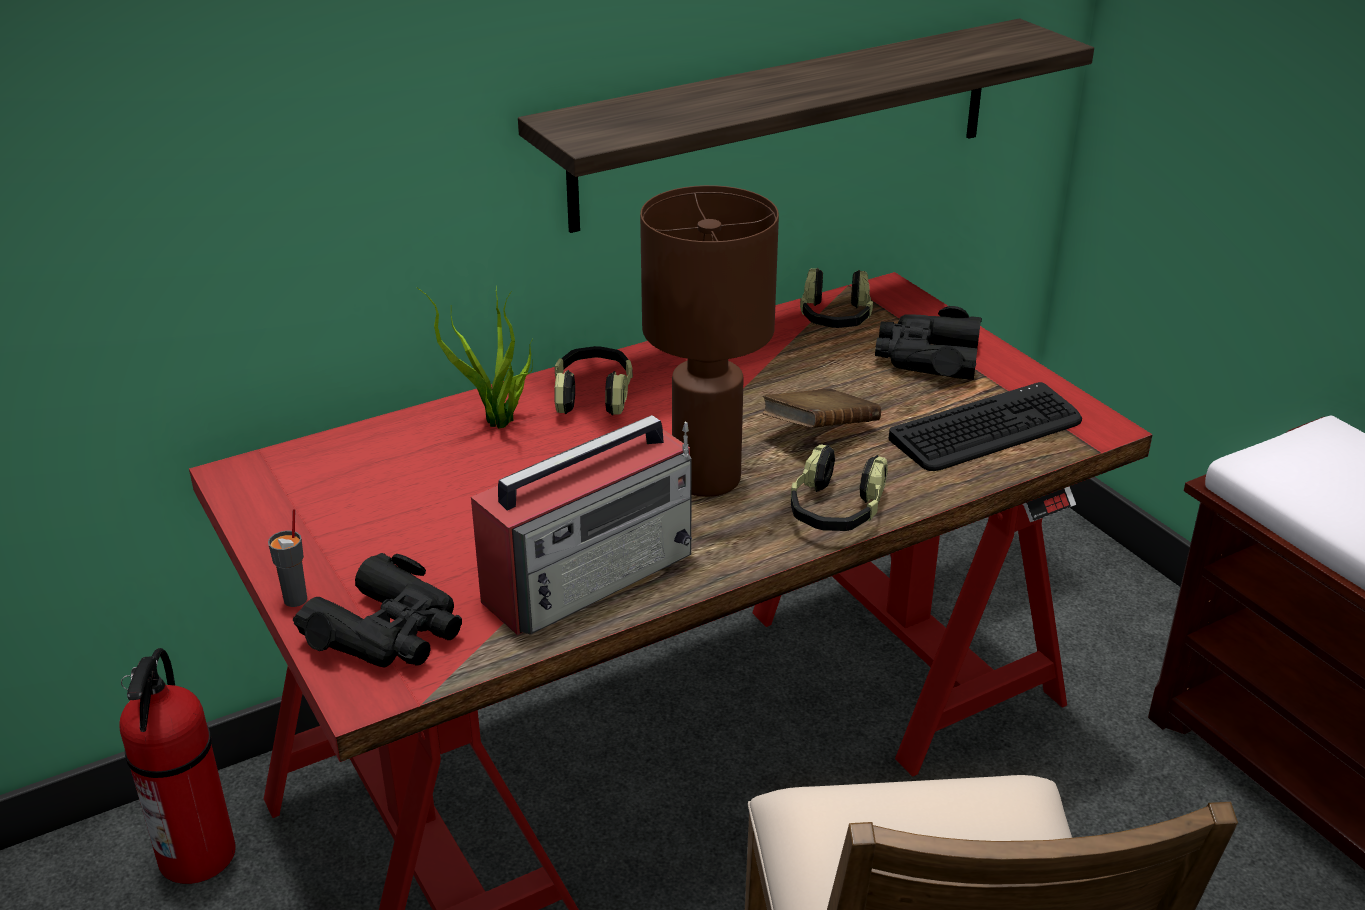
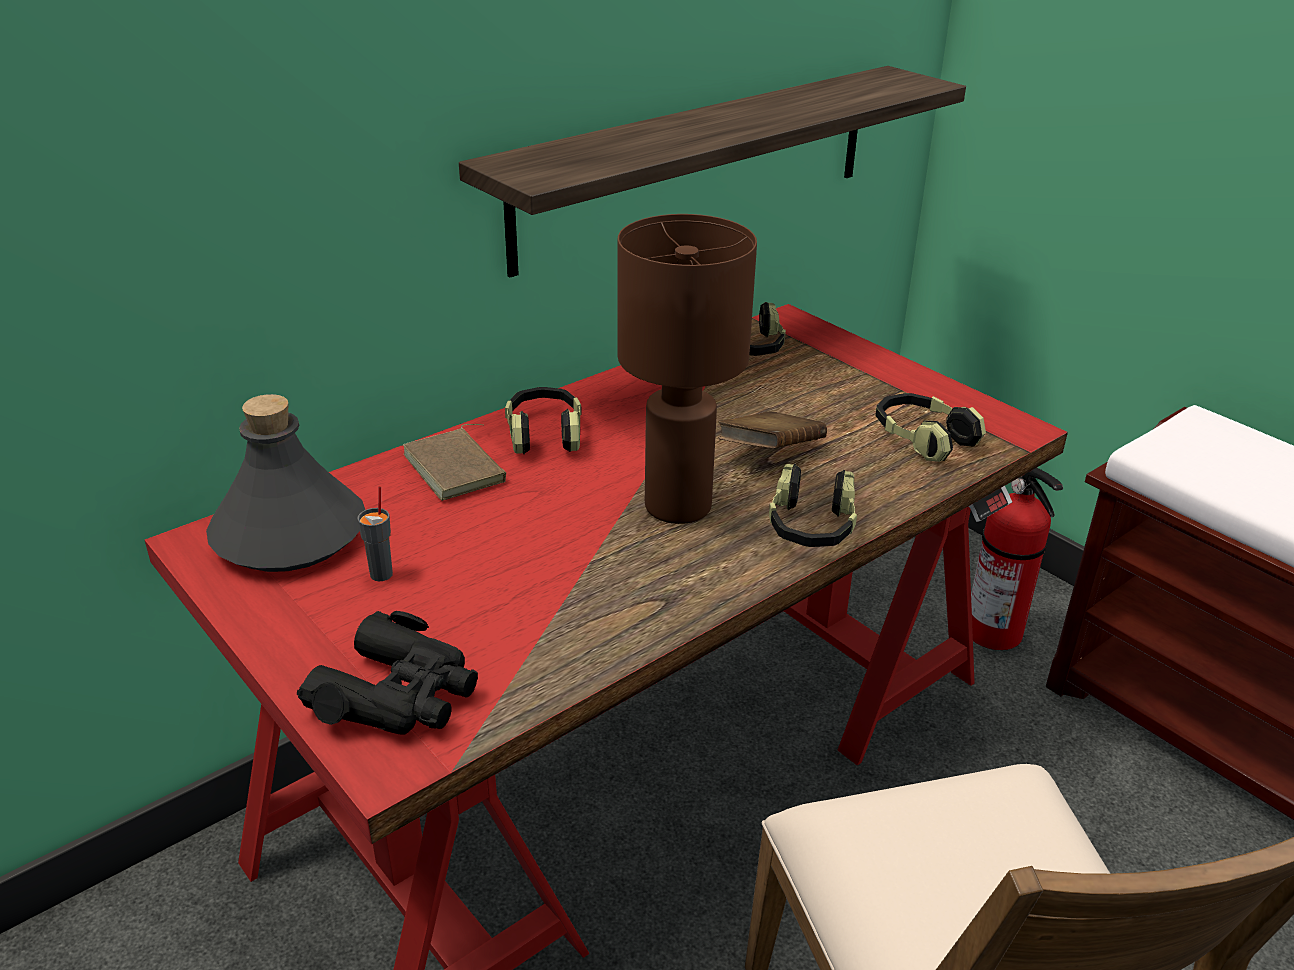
camera: 10 degrees left, 0 degrees up
fire extinguisher [119,648,236,884] -> fire extinguisher moved to [971,468,1063,650]
grey cup [268,509,307,607] -> grey cup moved to [357,486,393,581]
potted plant [418,286,533,429] -> brown book [403,424,506,501]
radio [471,415,692,635] -> none
black binoculars [875,306,982,380] -> none
keyboard [889,382,1082,471] -> headphones [875,393,986,462]
none -> grey bottle [206,394,365,572]

